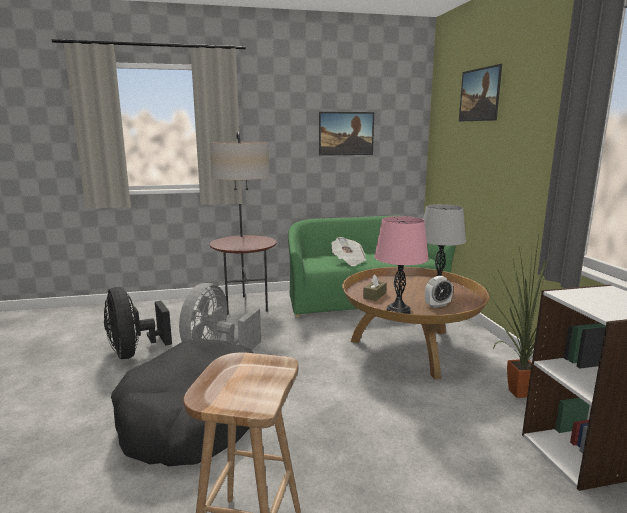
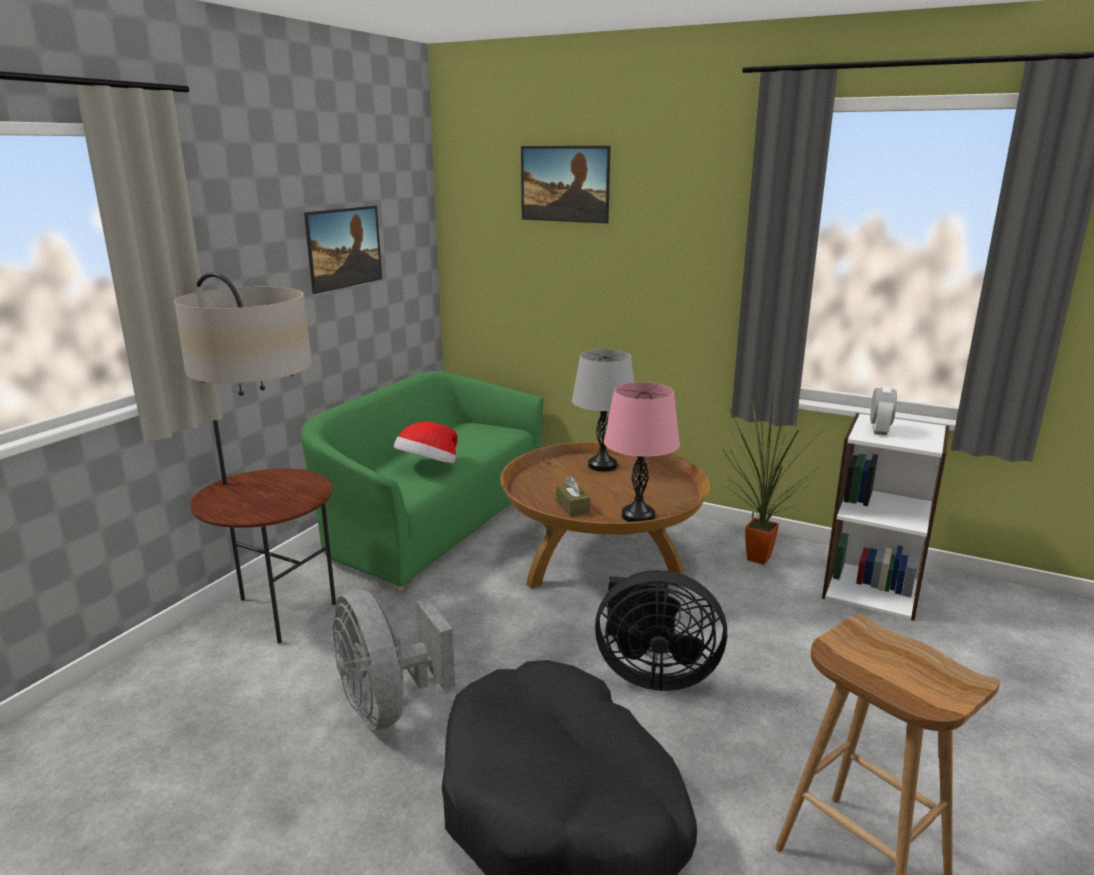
camera: 50 degrees left, 5 degrees up
black fan [104,287,172,359] -> black fan moved to [595,570,727,691]
newspaper [331,237,366,266] -> hat [394,422,458,464]
alarm clock [425,276,453,308] -> alarm clock moved to [870,386,897,435]

